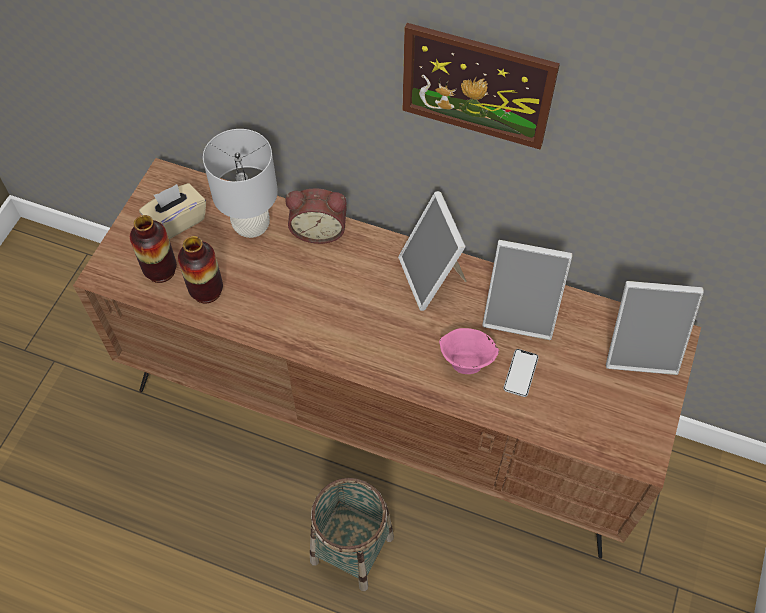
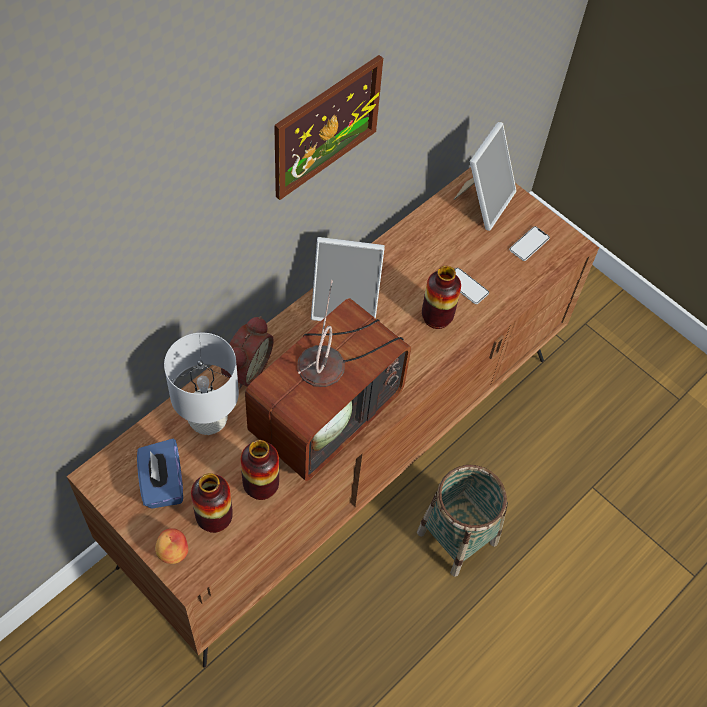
camera: 70 degrees left, 0 degrees up
beige tissue box [139,183,206,239] -> blue tissue box [137,439,183,509]
pink bowl [439,328,499,374] -> vase [422,266,461,329]
picture frame [482,240,572,340] -> none
none -> apple [155,528,188,564]
none -> television [245,280,411,481]
none -> phone [509,226,550,261]

